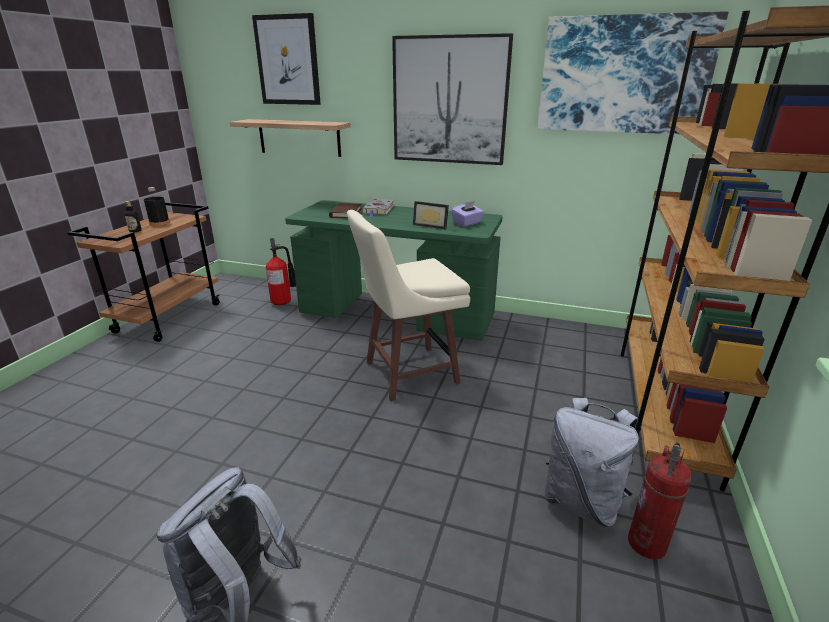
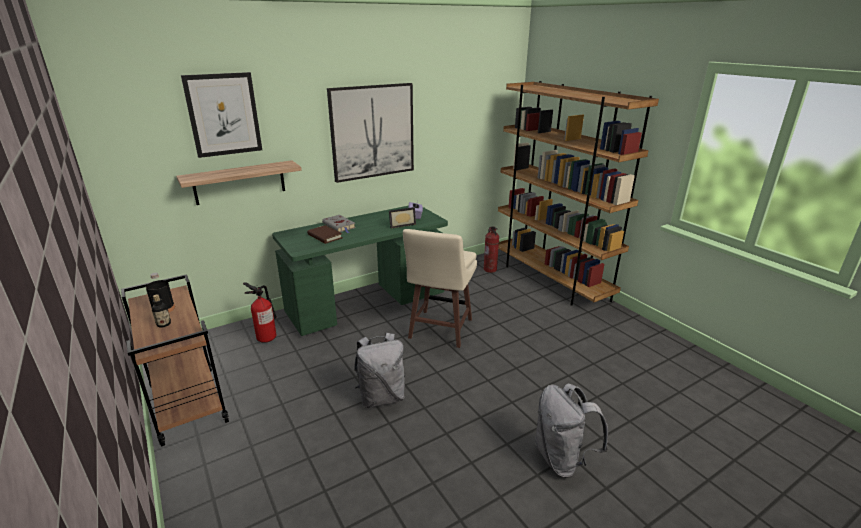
camera: 50 degrees left, 0 degrees up
picture [537,11,728,134] -> none
grey backpack [545,398,639,527] -> grey backpack moved to [354,333,405,408]
fire extinguisher [628,443,692,560] -> fire extinguisher moved to [484,226,499,273]

